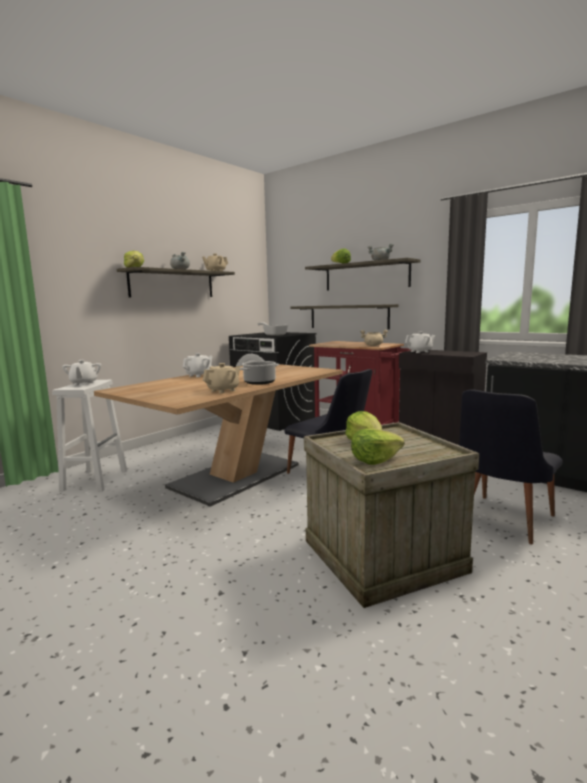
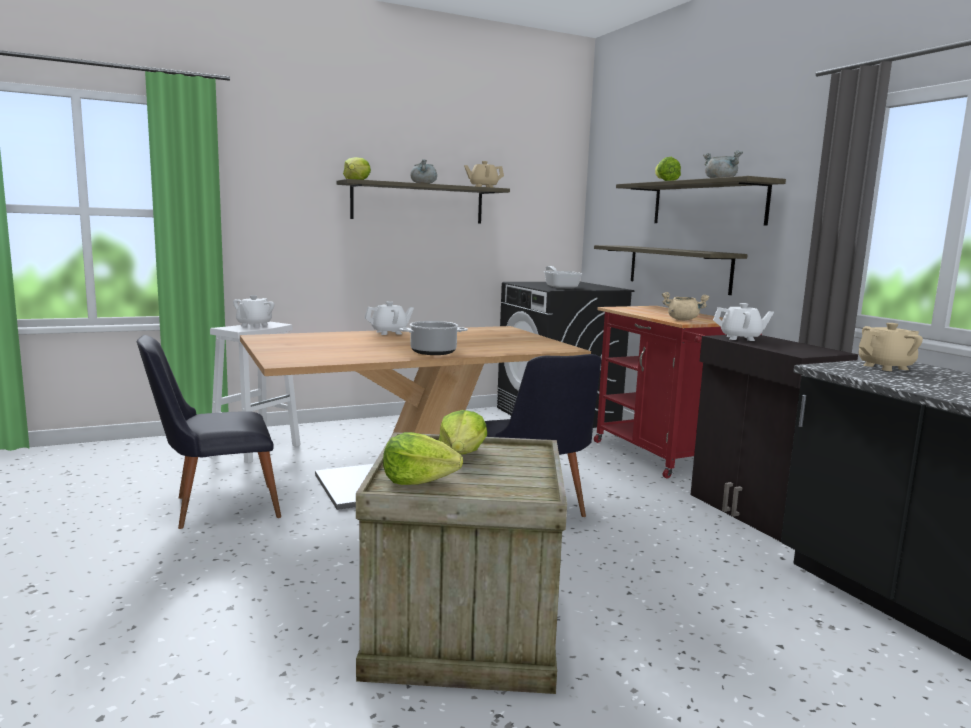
camera: 25 degrees right, 0 degrees up
beige teapot [203,363,240,393] -> beige teapot moved to [858,323,923,371]
black chair [459,389,563,544] -> black chair moved to [137,335,281,529]

